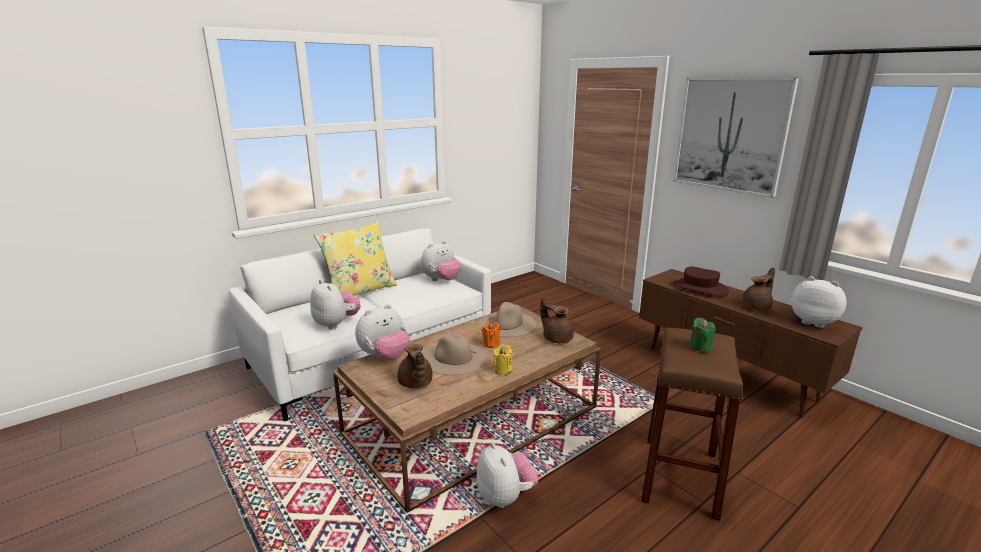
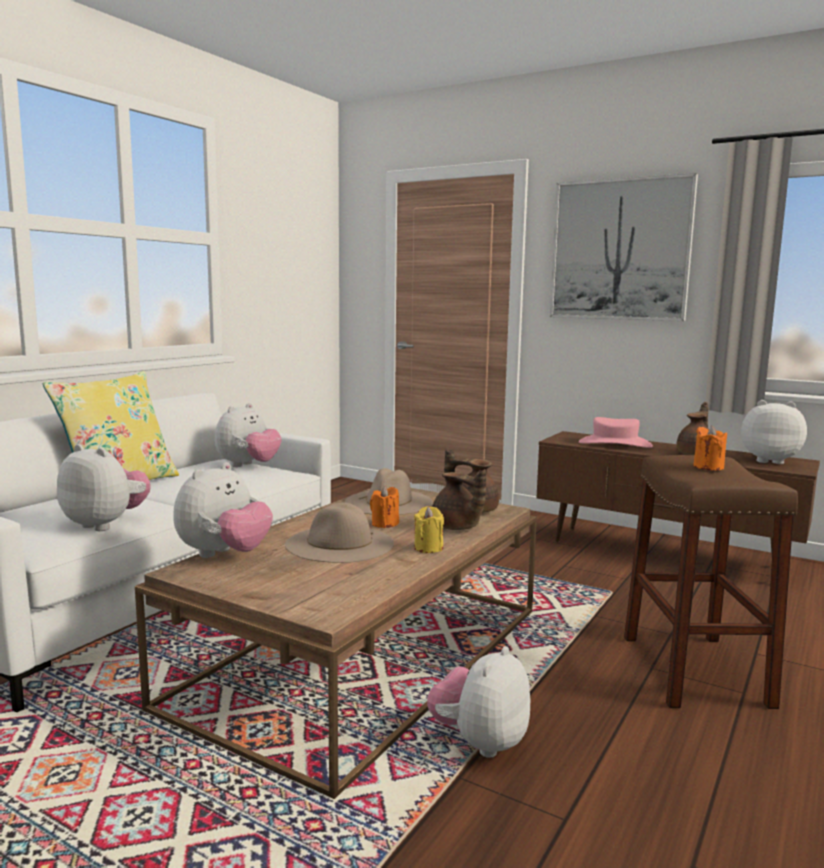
camera: 20 degrees left, 10 degrees down
brown teapot [397,344,433,388] -> brown teapot moved to [432,469,486,530]
plush toy [477,442,538,508] -> plush toy turned 105 degrees counterclockwise [427,646,530,758]
brown hat [673,266,729,297] -> pink hat [579,417,653,448]
green candle [690,318,716,352] -> orange candle [694,426,727,470]

